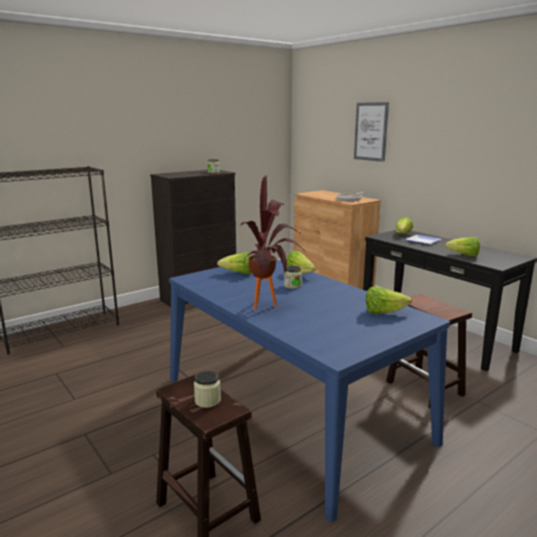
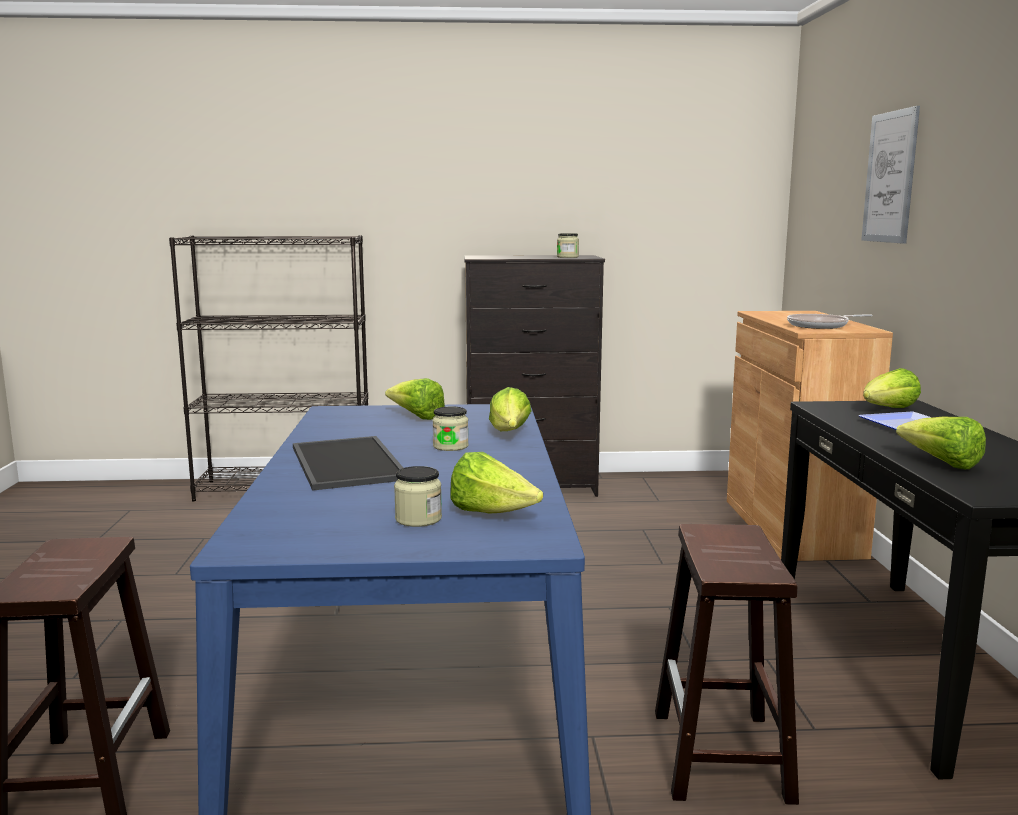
camera: 35 degrees right, 5 degrees down
jar [194,371,221,408] -> jar moved to [394,466,442,527]
potted plant [239,176,307,310] -> tray [293,436,403,491]

